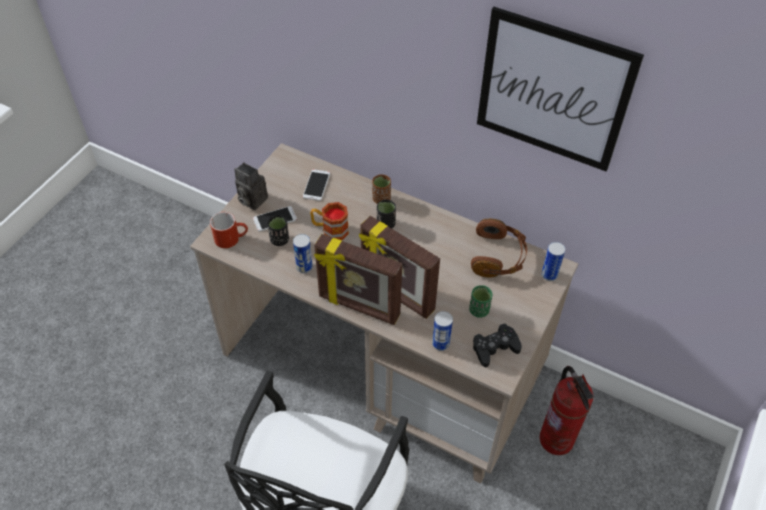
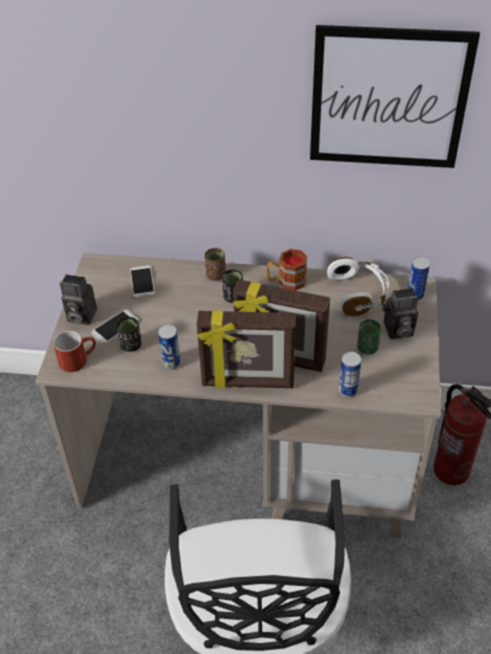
camera: 20 degrees left, 5 degrees down
mug [310,202,349,240] -> mug moved to [266,249,307,291]
brown headphones [471,218,527,278] -> white headphones [327,257,390,316]
black game controller [473,324,522,367] -> none
none -> camera [383,288,418,339]

